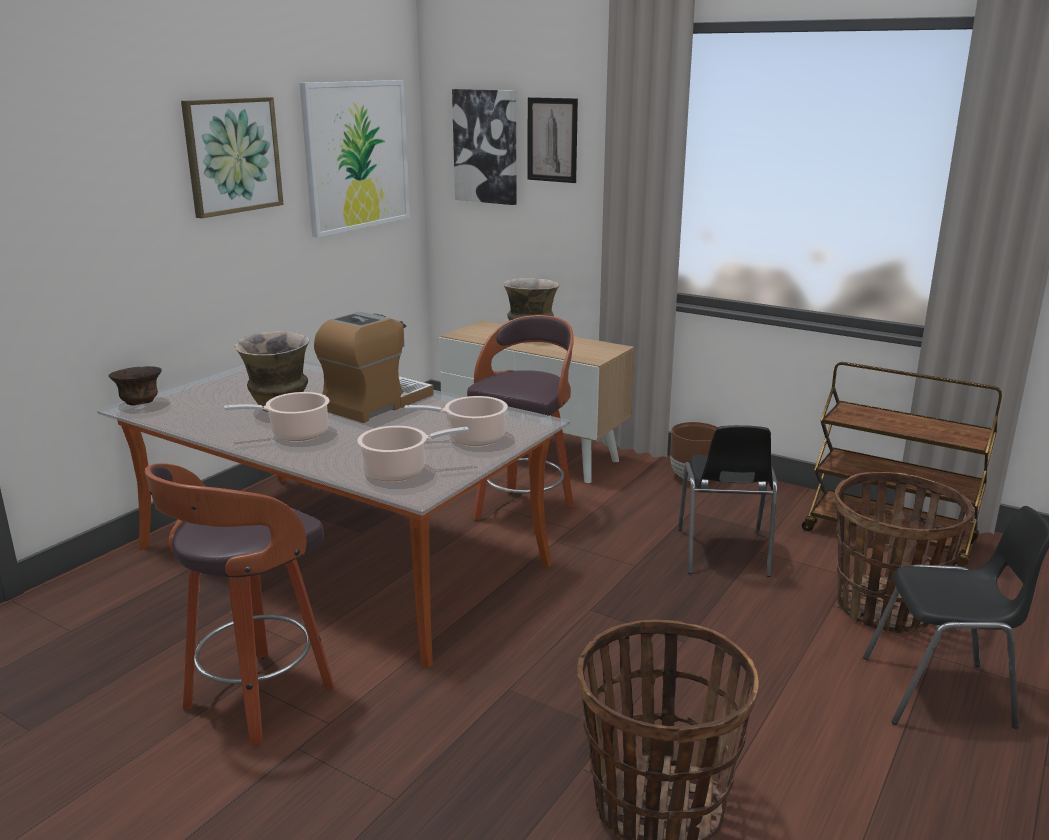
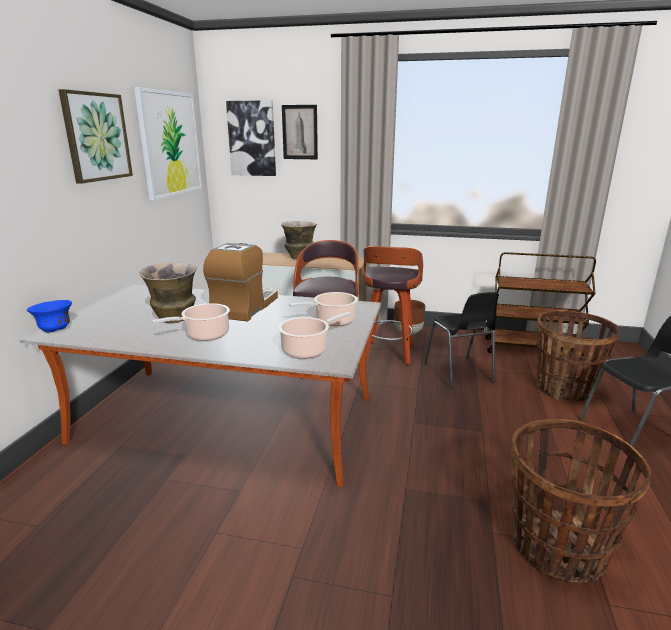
camera: 20 degrees left, 0 degrees up
brown bowl [108,366,162,405] -> blue bowl [27,300,72,332]
stool [145,463,334,745] -> stool moved to [363,246,423,365]

